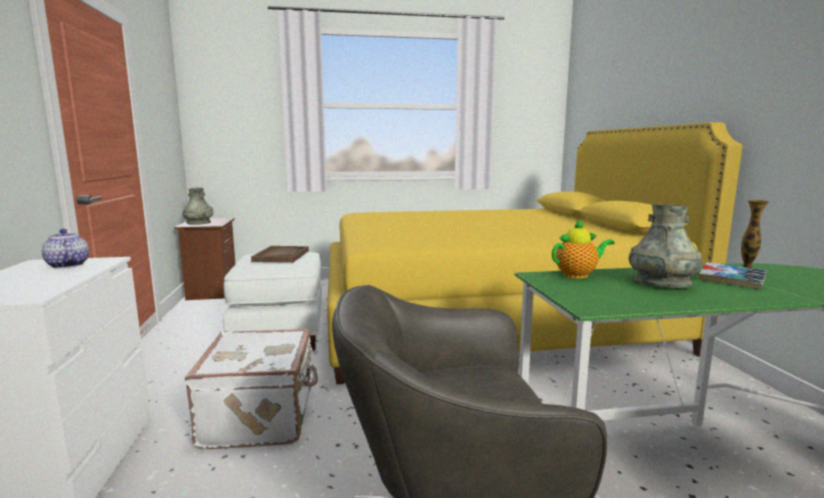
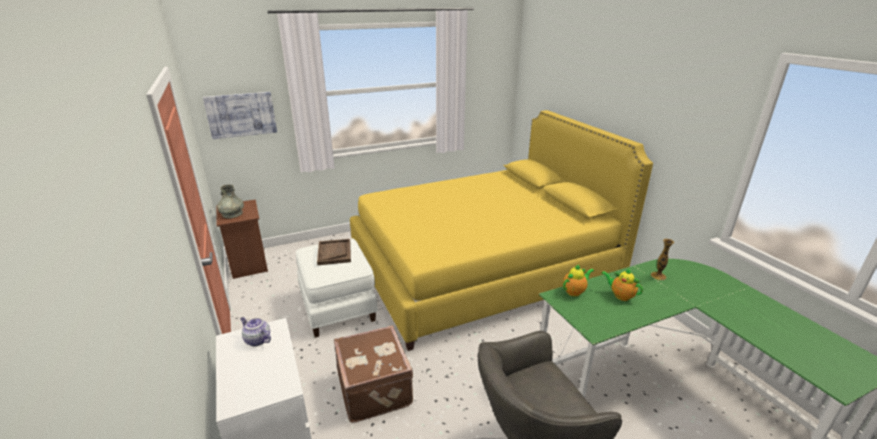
camera: 15 degrees left, 15 degrees up
white suitcase [185,329,318,449] -> brown suitcase [334,326,413,423]
grey vase [628,204,702,288] -> teapot [601,268,643,301]
book [699,262,767,289] -> none
none -> picture [203,92,277,139]

